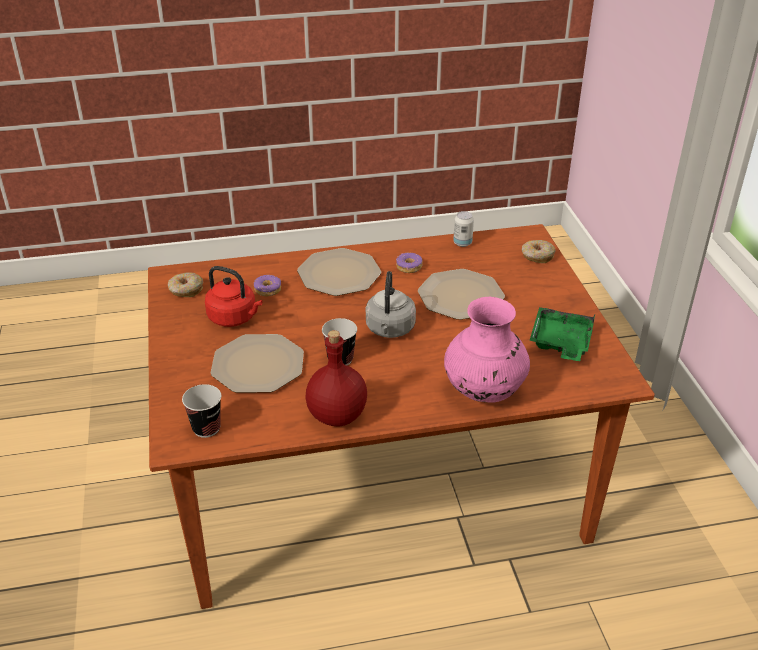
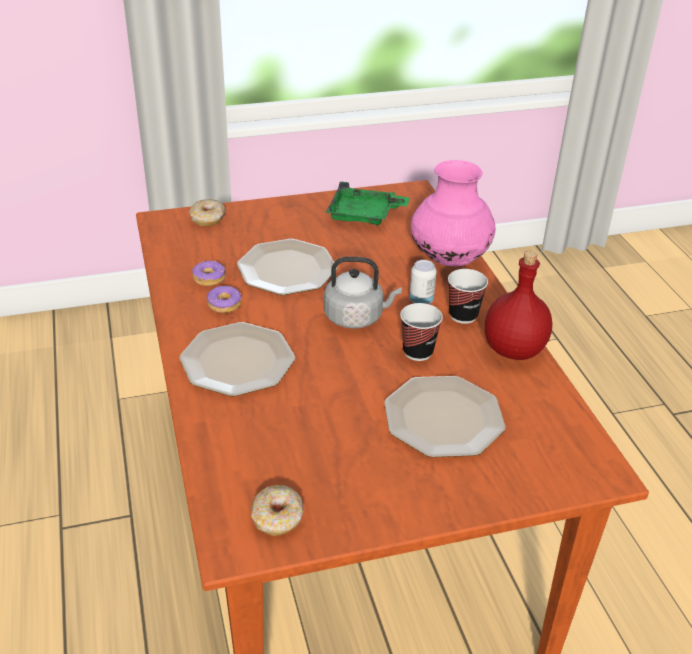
camera: 95 degrees left, 0 degrees up
cup [182,384,221,438] -> cup moved to [448,269,488,324]
red kettle [205,266,263,327] -> none
donut [254,275,281,296] -> donut moved to [192,261,225,286]
can [453,211,474,247] -> can moved to [409,260,437,304]

